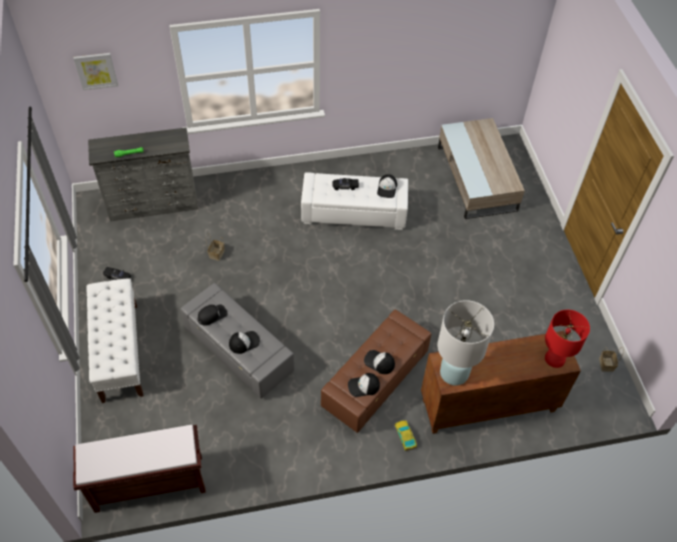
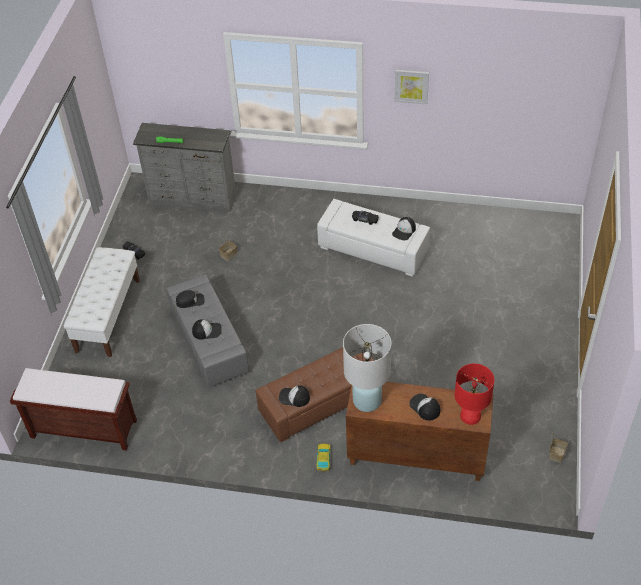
camera: 25 degrees right, 5 degrees down
picture [73,53,118,90] -> picture moved to [395,70,429,104]
cap [364,350,395,374] -> cap moved to [409,393,440,421]
beige coffee table [438,118,525,219] -> none

